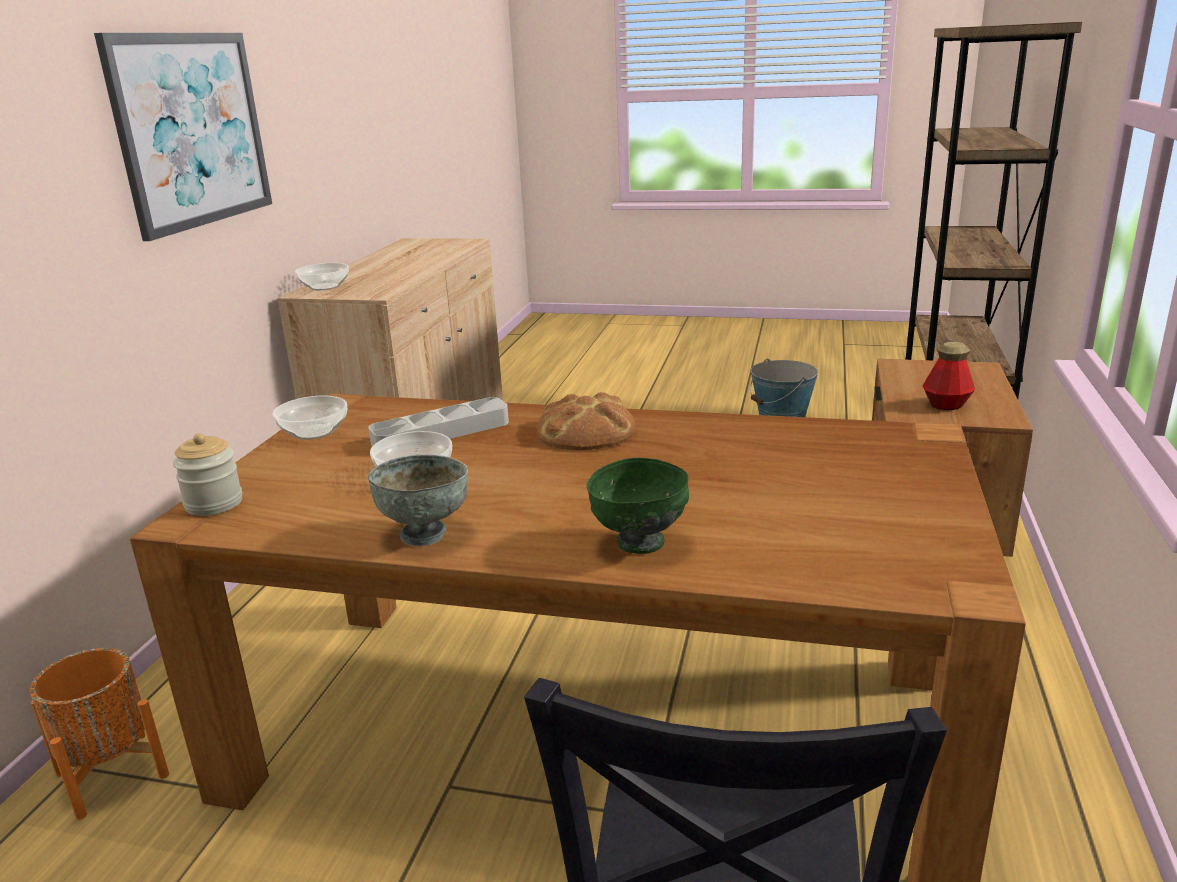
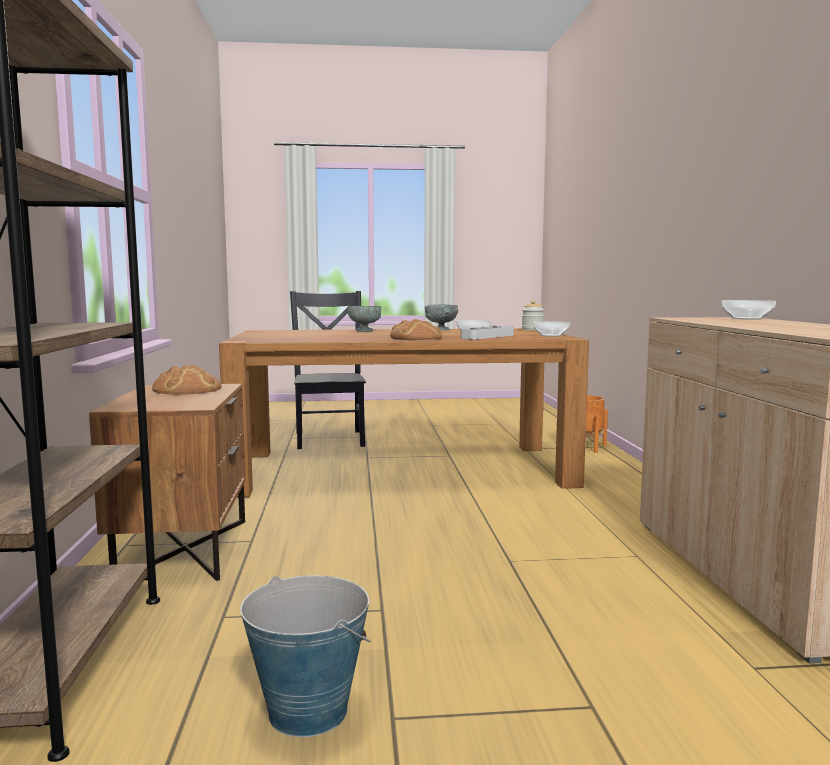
camera: 160 degrees right, 15 degrees down
picture [94,33,272,241] -> none
green bowl [587,458,689,554] -> grey bowl [347,306,381,331]
bottle [922,342,975,410] -> bread [152,365,222,395]

